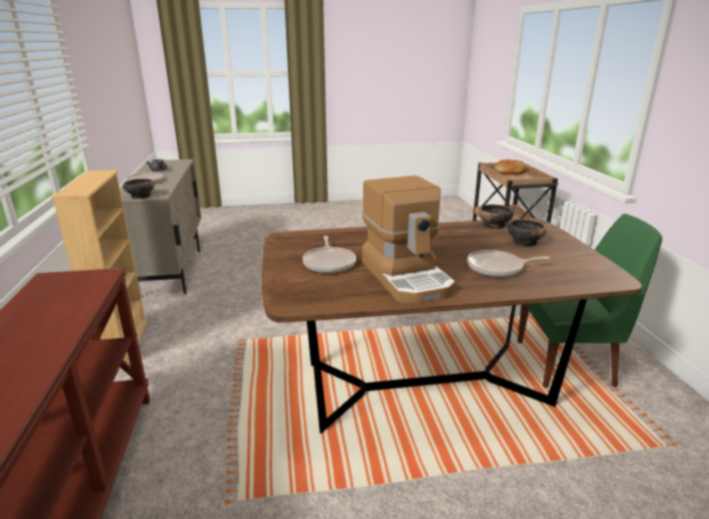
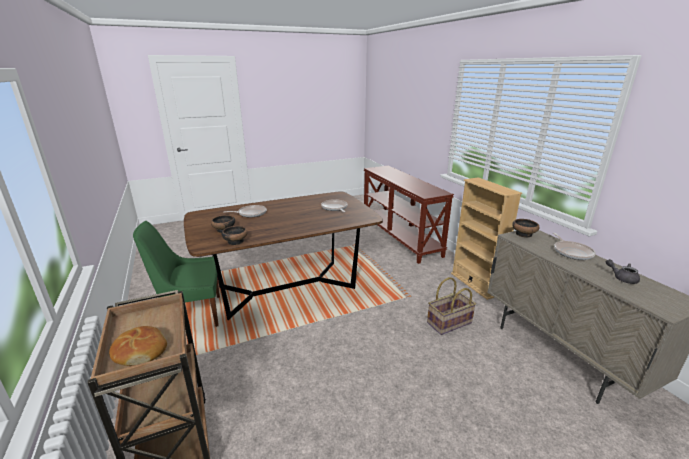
camera: 165 degrees right, 0 degrees up
coffee machine [362,175,455,304] -> none
none -> basket [427,277,476,335]

